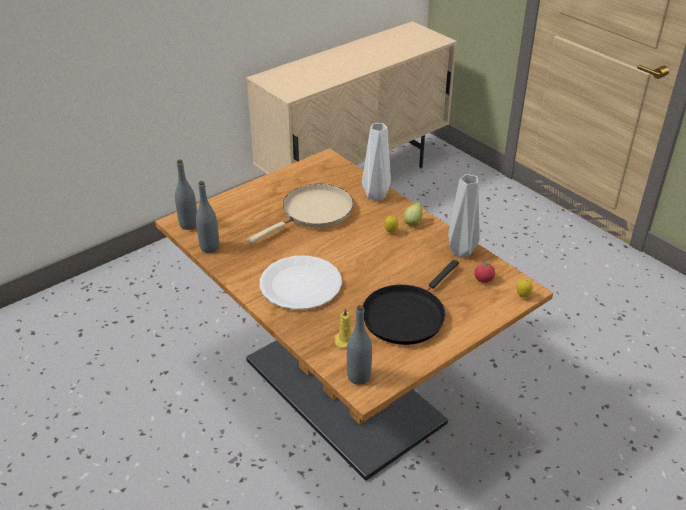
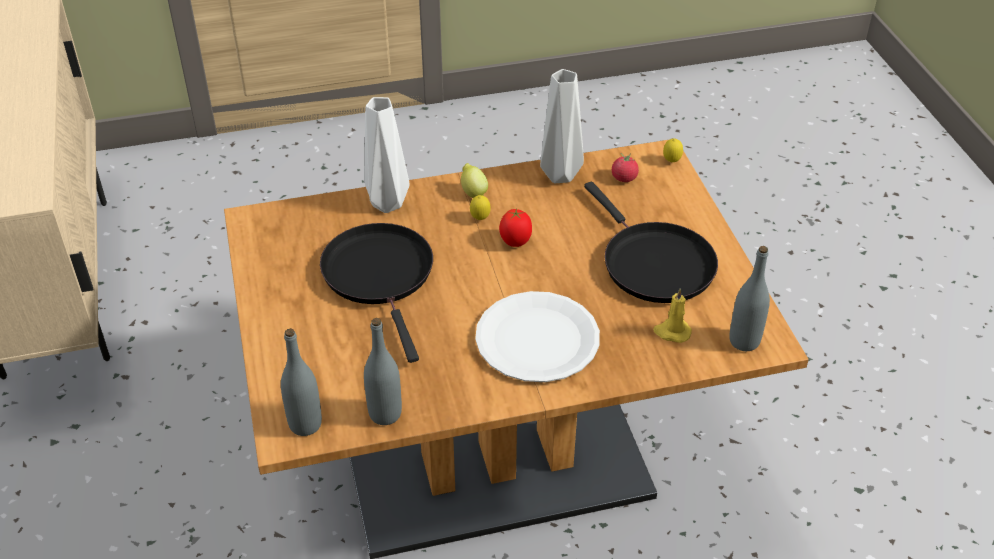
camera: 65 degrees left, 5 degrees up
beige frying pan [247,184,353,244] -> black frying pan [320,223,433,363]
none -> tomato [499,208,532,247]

